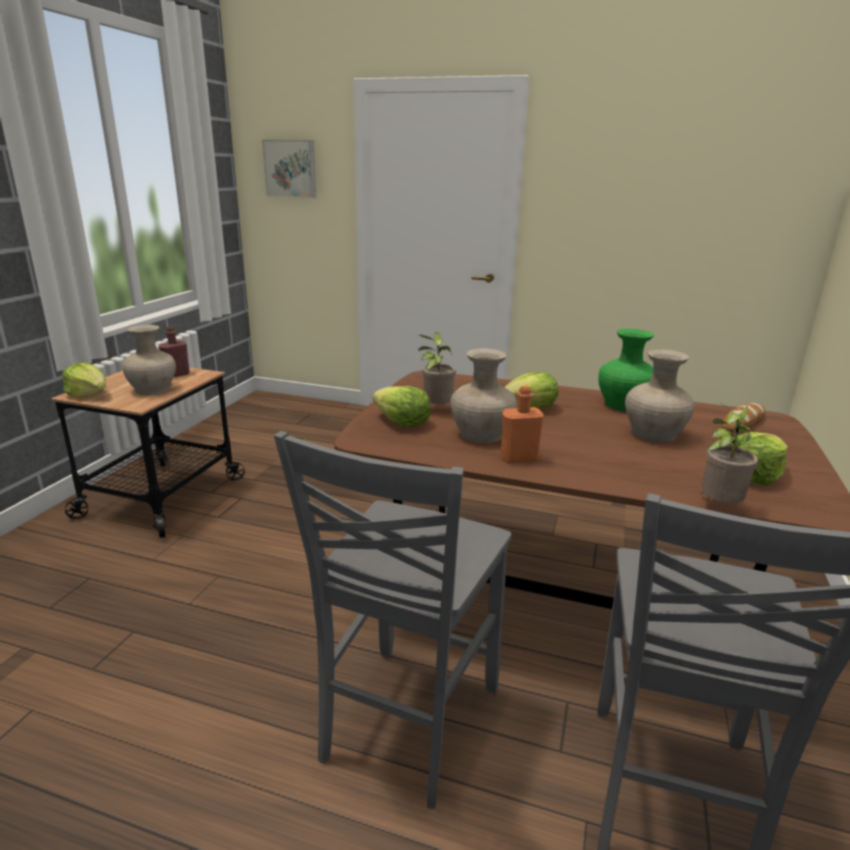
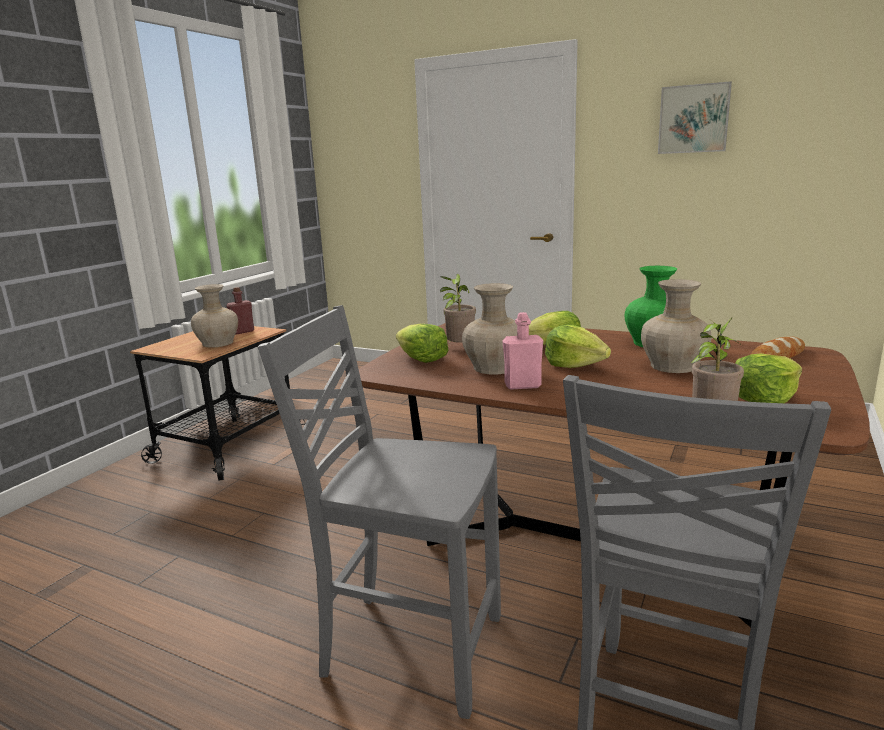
camera: 10 degrees right, 5 degrees down
lettuce [62,362,106,397] -> lettuce moved to [545,325,611,368]
picture [262,140,316,198] -> picture moved to [658,81,732,154]
grey chair [274,431,511,809] -> grey chair turned 75 degrees clockwise [258,305,501,719]
orange bottle [500,386,544,463] -> pink bottle [502,312,543,389]

